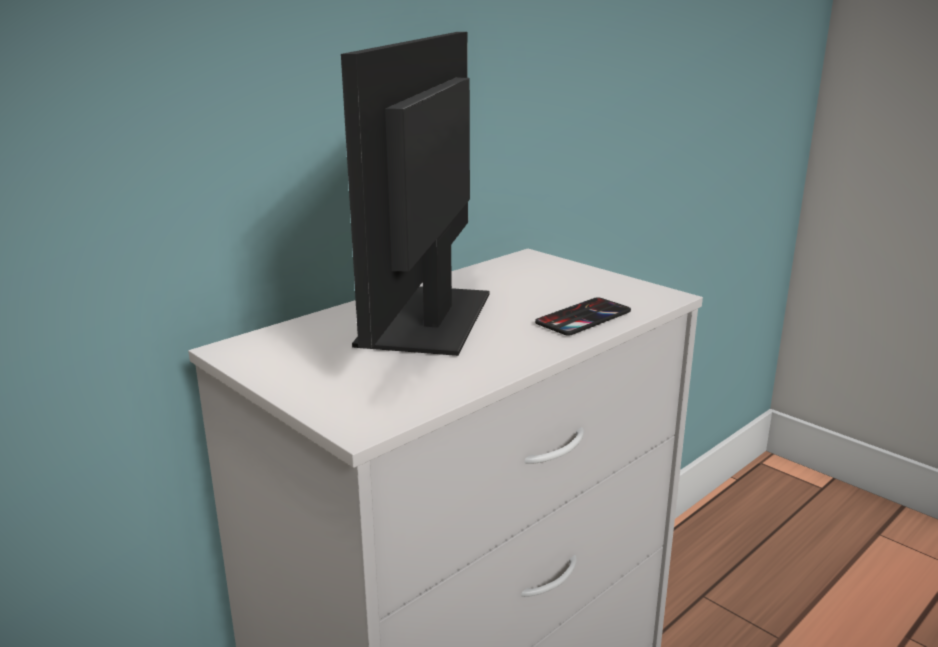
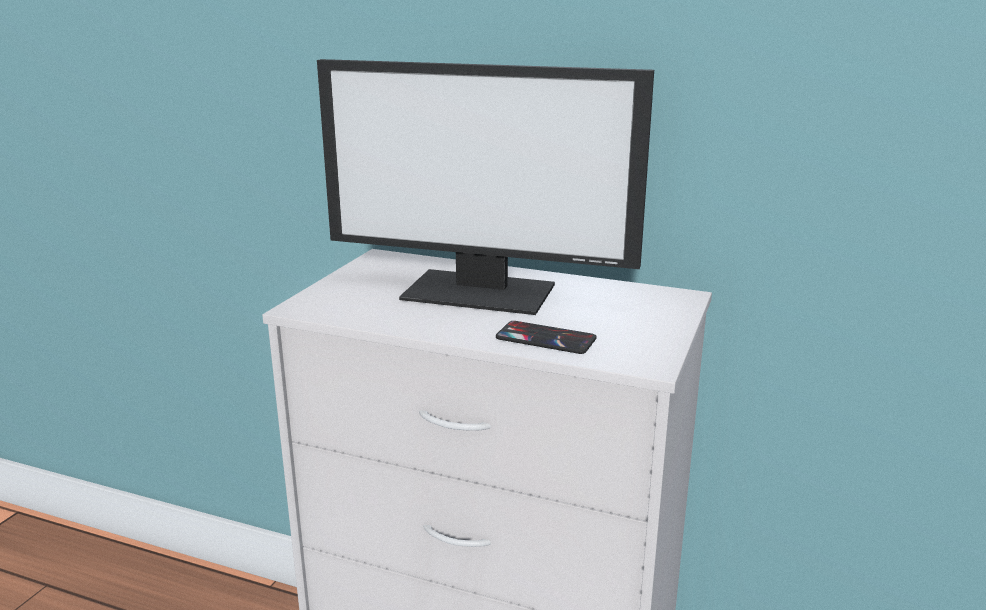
camera: 65 degrees right, 0 degrees up
monitor [341,32,489,356] -> monitor turned 150 degrees counterclockwise [317,59,654,315]

